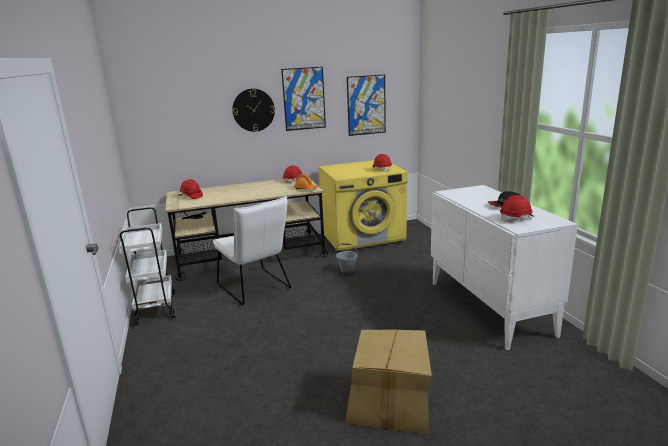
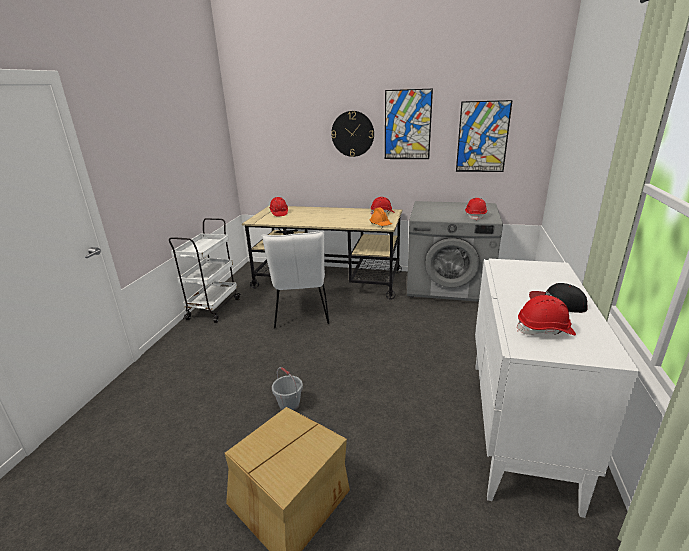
camera: 30 degrees right, 5 degrees up
yellow washing machine [318,160,408,252] -> grey washing machine [407,201,503,302]
grey bucket [336,243,358,274] -> grey bucket moved to [272,367,303,411]

